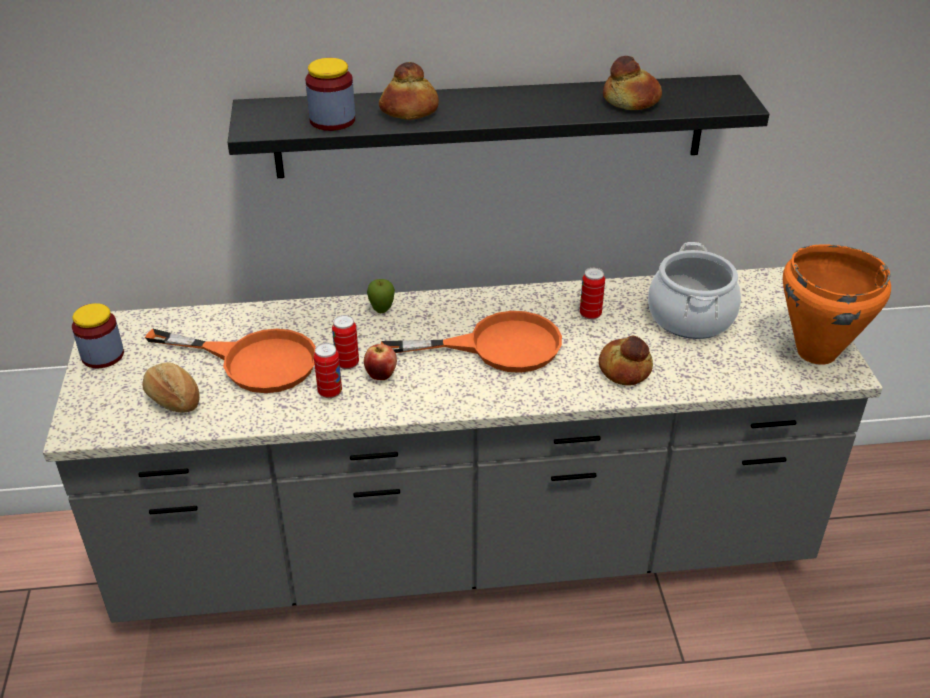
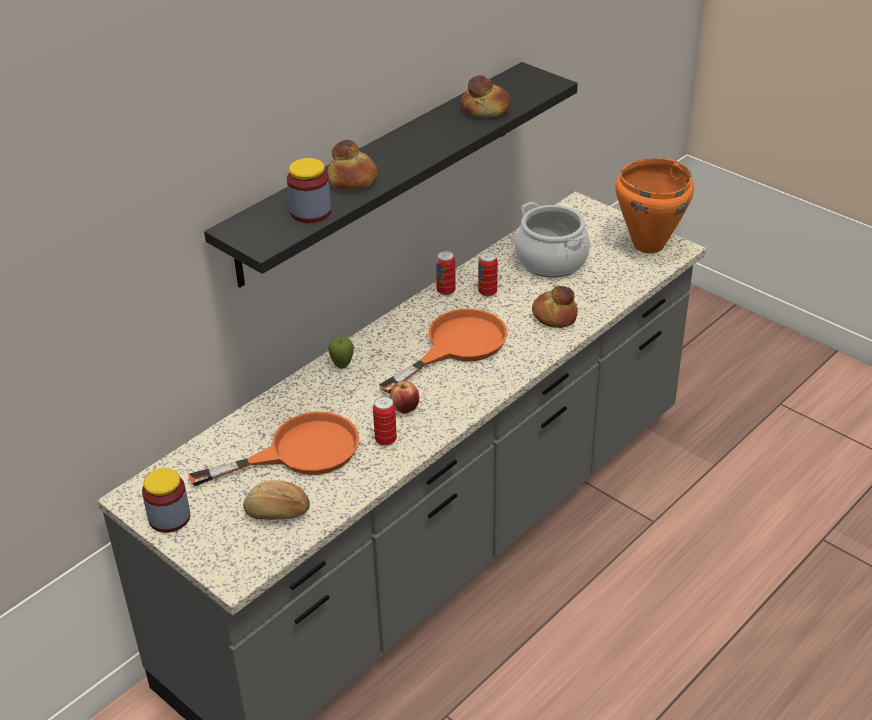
camera: 40 degrees left, 0 degrees up
can [332,315,359,369] -> can moved to [436,251,456,295]

